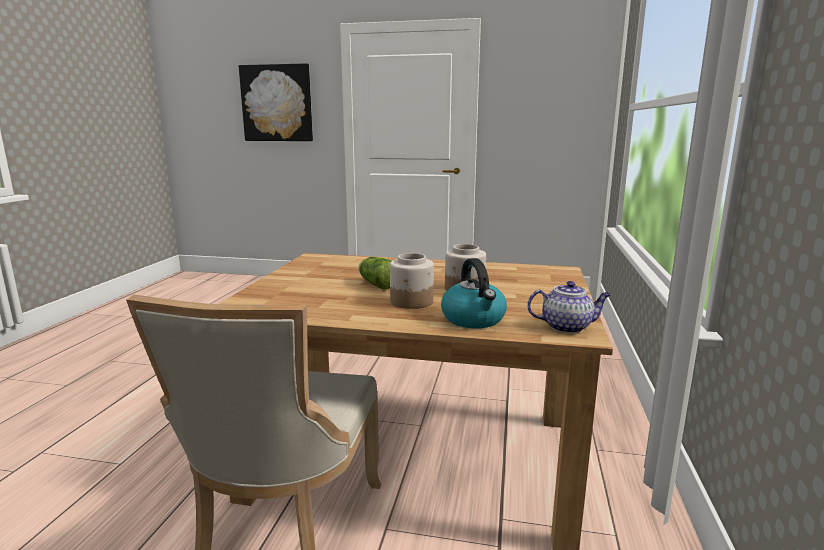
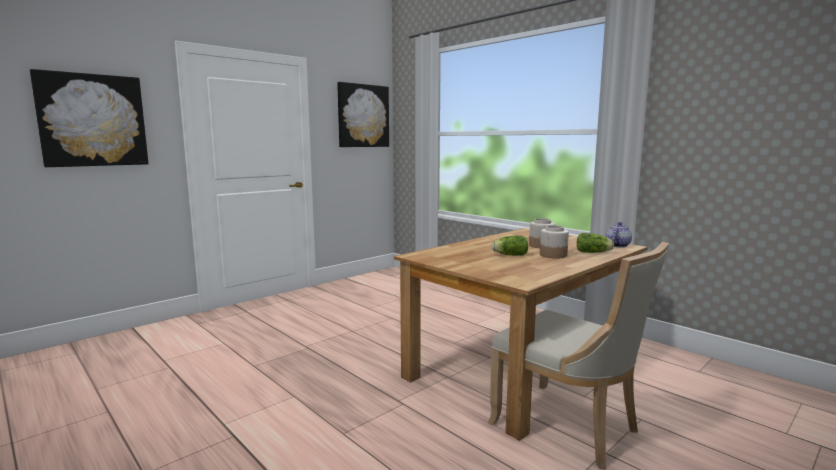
camera: 55 degrees left, 5 degrees down
kettle [441,258,507,328] -> lettuce [577,233,614,253]
none -> picture [337,82,389,147]

